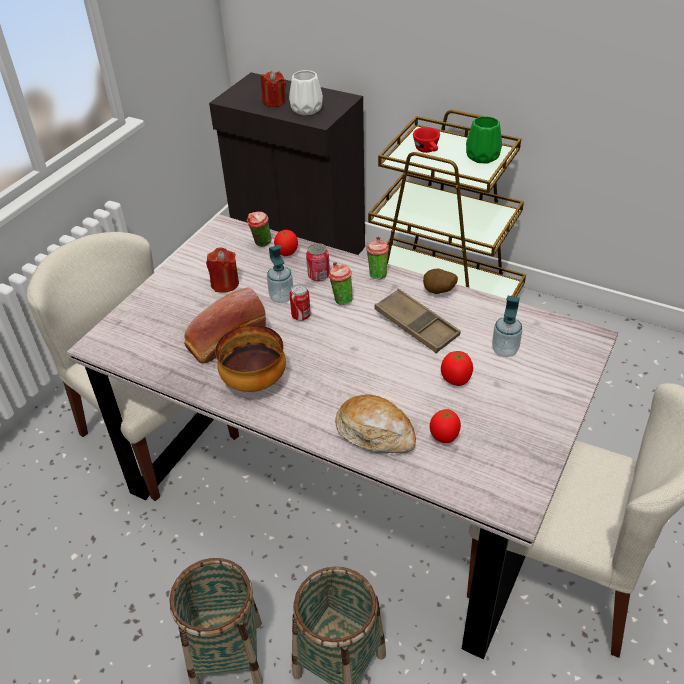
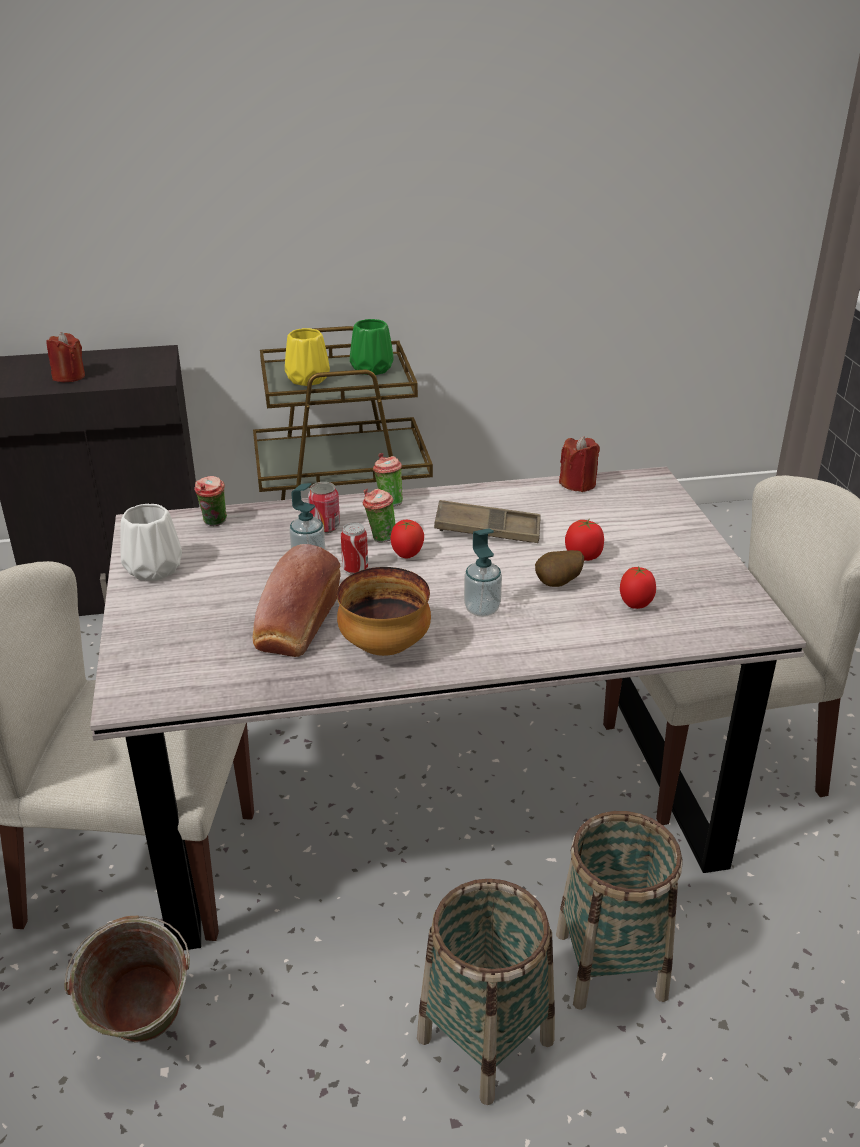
camera: 40 degrees left, 10 degrees down
red candle [206,247,239,293] -> red candle moved to [559,436,600,492]
tomato [274,230,298,256] -> tomato moved to [390,520,424,558]
white vase [289,70,323,115] -> white vase moved to [120,504,182,581]
bread [335,395,416,453] -> none
red cup [413,127,440,153] -> yellow vase [285,328,330,386]
potato [423,269,458,294] -> potato moved to [535,550,584,587]
soap dispenser [492,296,522,357] -> soap dispenser moved to [464,528,502,617]
none -> green bucket [64,916,190,1043]

